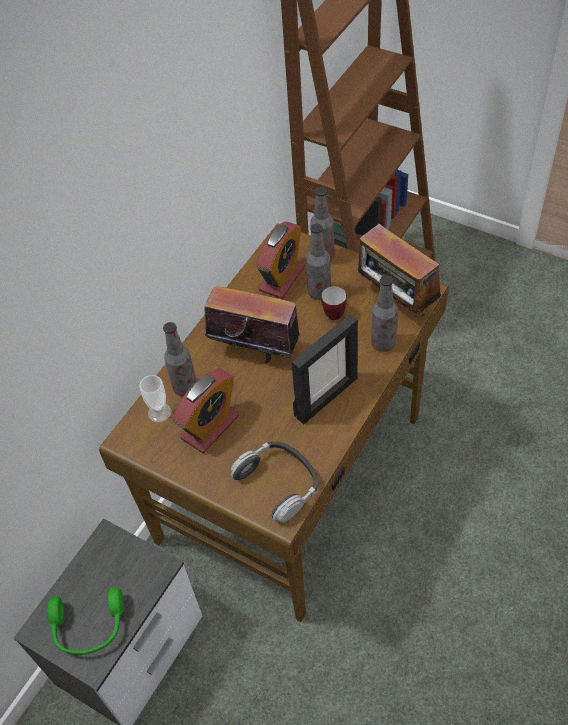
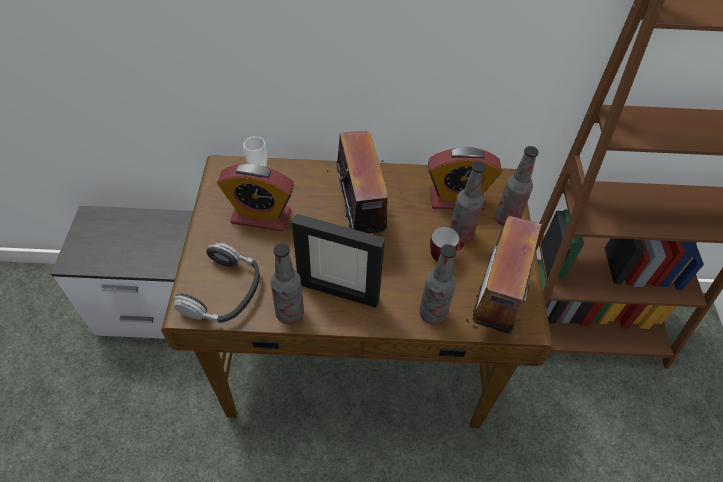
camera: 55 degrees right, 0 degrees up
green headphones [47,587,124,655] -> none
bottle [163,322,197,397] -> bottle moved to [271,243,304,324]

